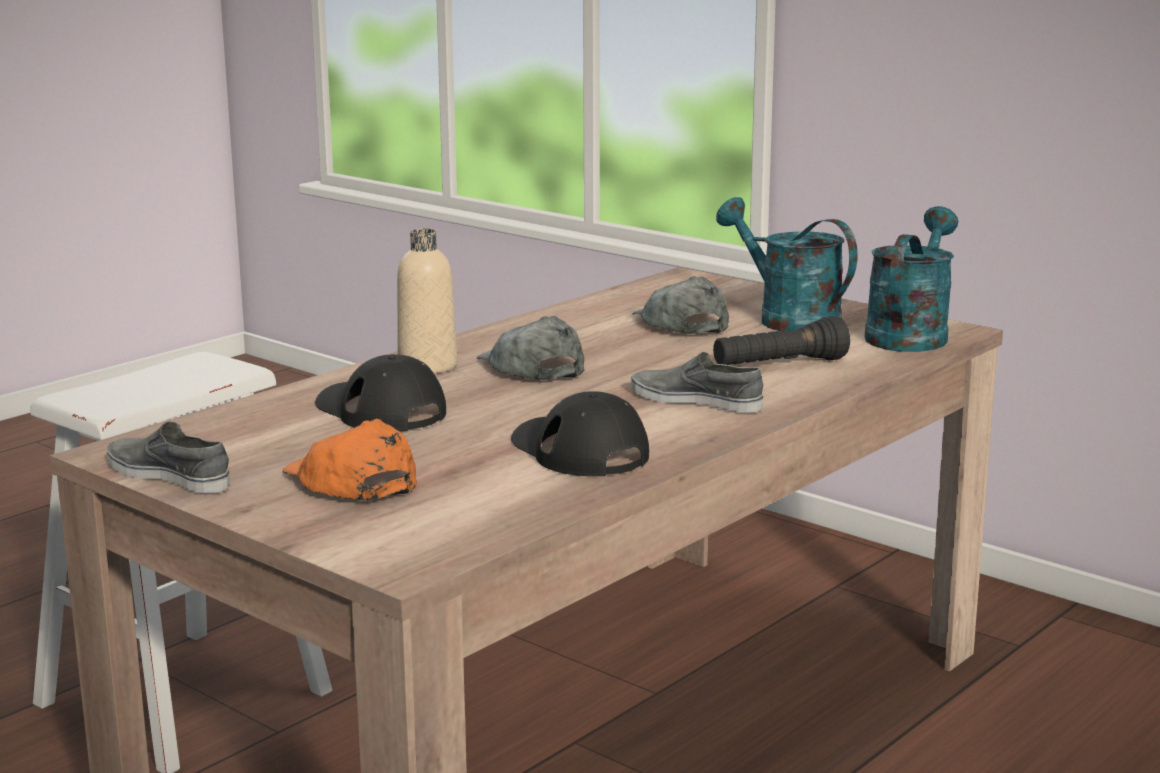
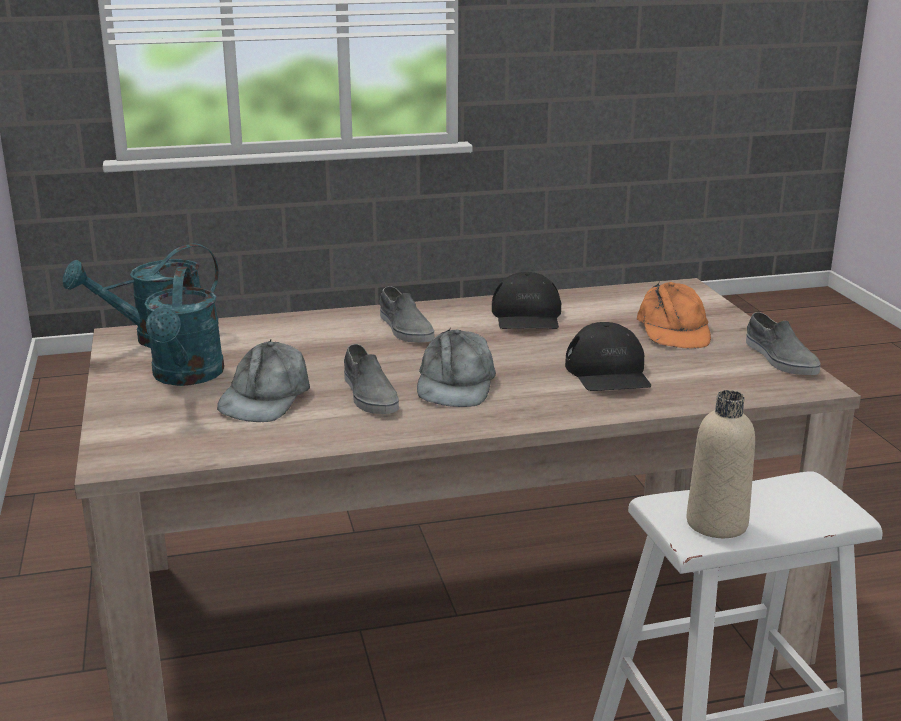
camera: 145 degrees left, 5 degrees up
beige bottle [397,229,457,374] -> beige bottle moved to [686,390,755,538]
black flashlight [713,316,850,365] -> none
none -> grey shoe [344,344,399,414]

